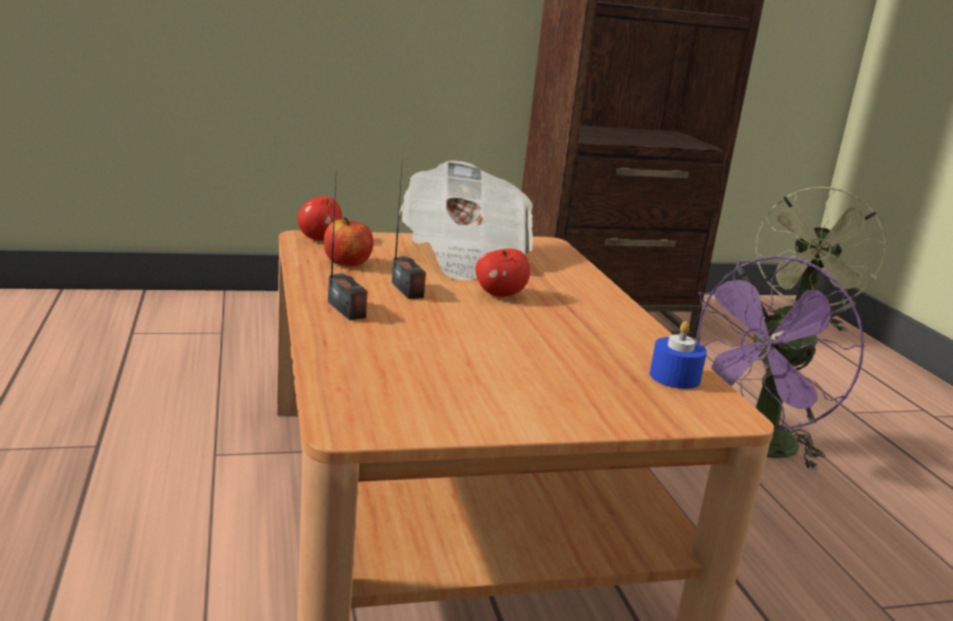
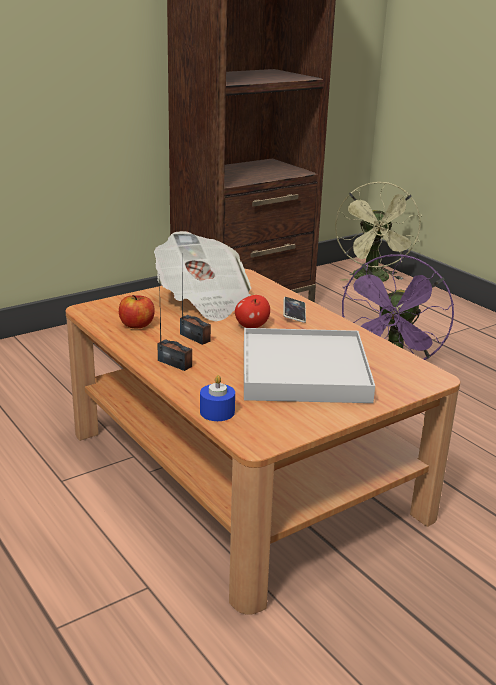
camera: 20 degrees left, 5 degrees up
apple [298,196,342,240] -> none
blue candle [650,321,707,389] -> blue candle moved to [200,375,235,421]
none -> white tray [244,328,375,403]
none -> phone [283,297,306,323]

